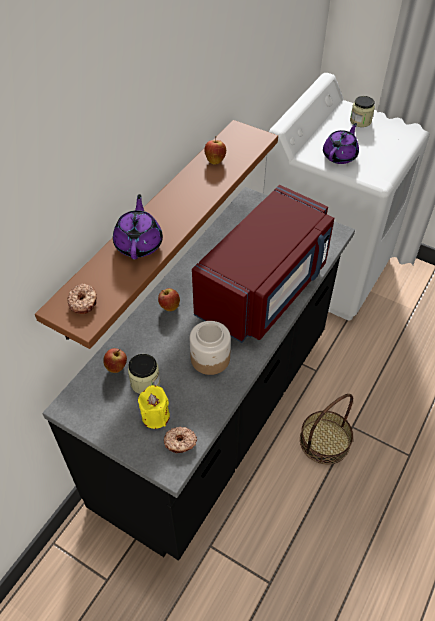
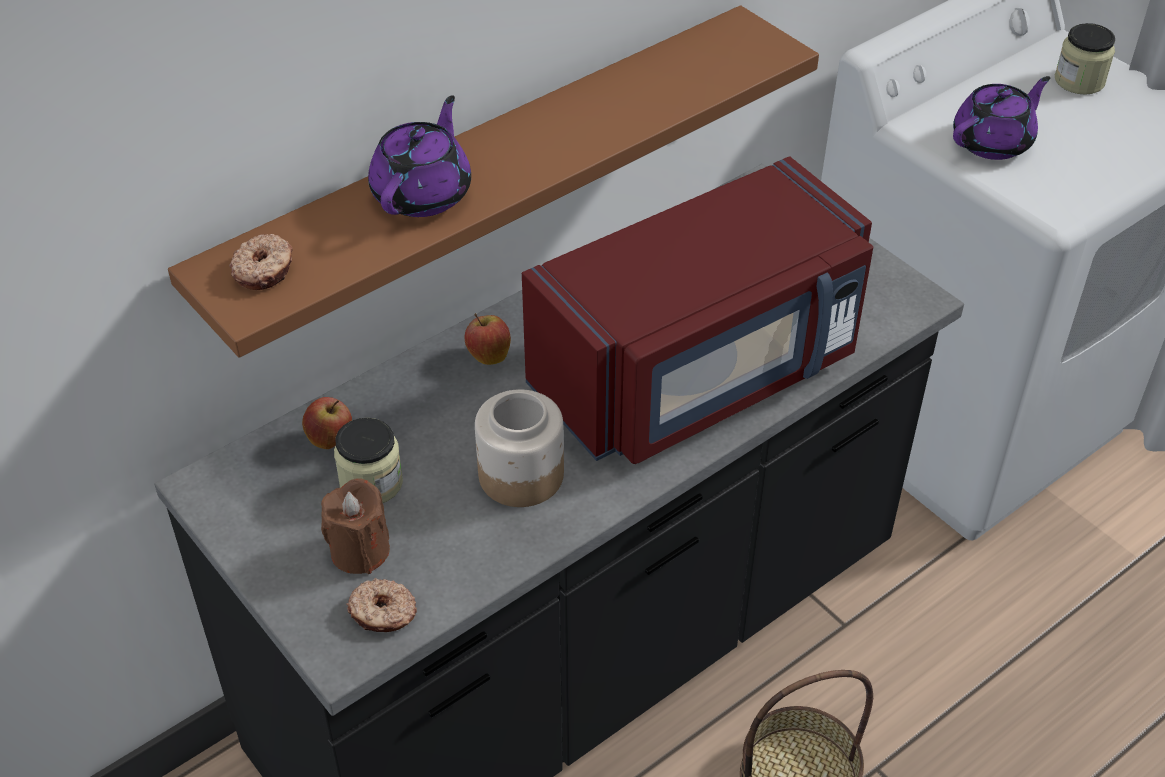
camera: 20 degrees right, 5 degrees down
yellow candle [138,385,170,429] -> brown candle [321,478,390,574]
apple [205,136,226,165] -> none

